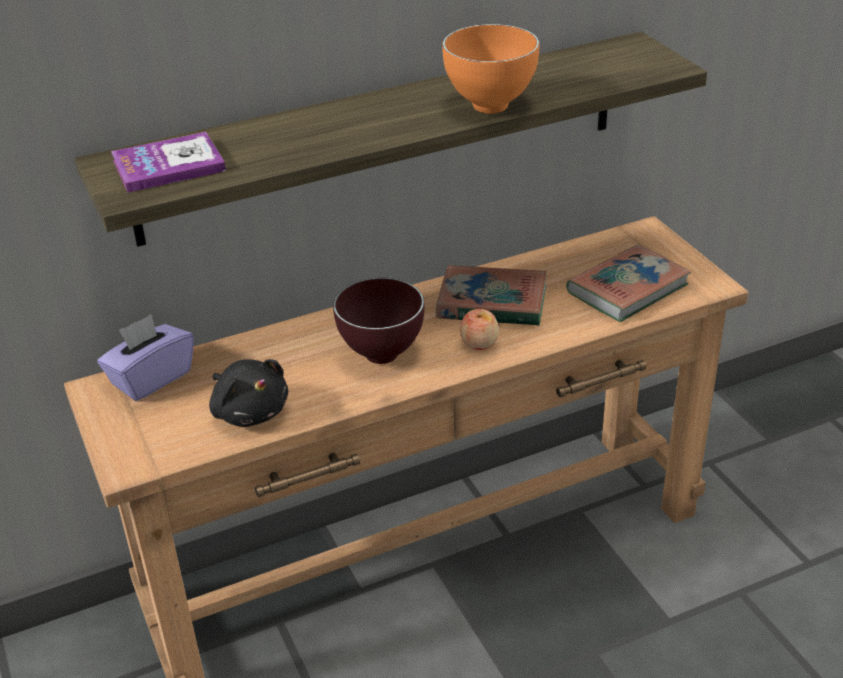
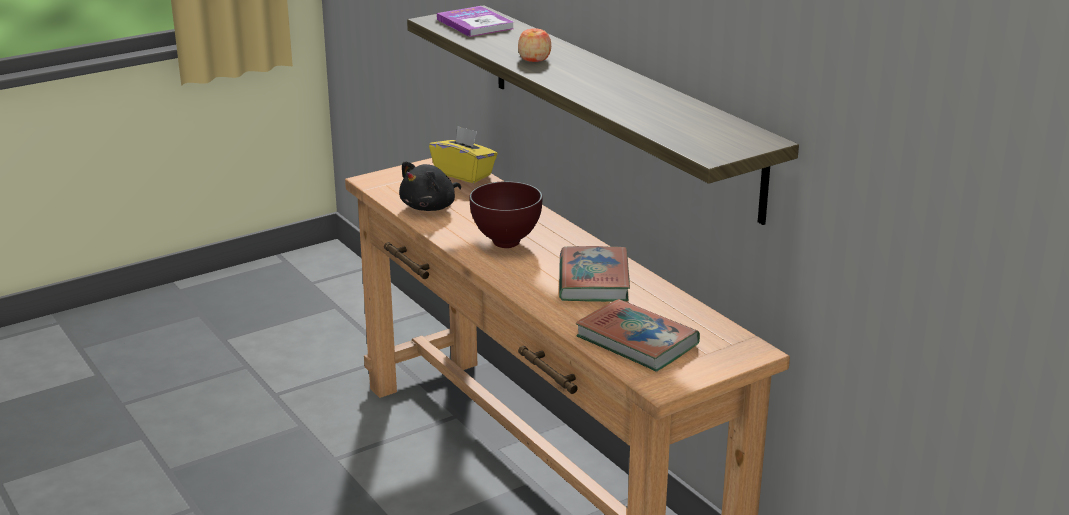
camera: 80 degrees right, 10 degrees down
purple tissue box [97,315,194,401] -> yellow tissue box [429,126,497,183]
orange bowl [442,24,540,114] -> none
apple [460,309,499,350] -> apple moved to [518,28,551,62]

